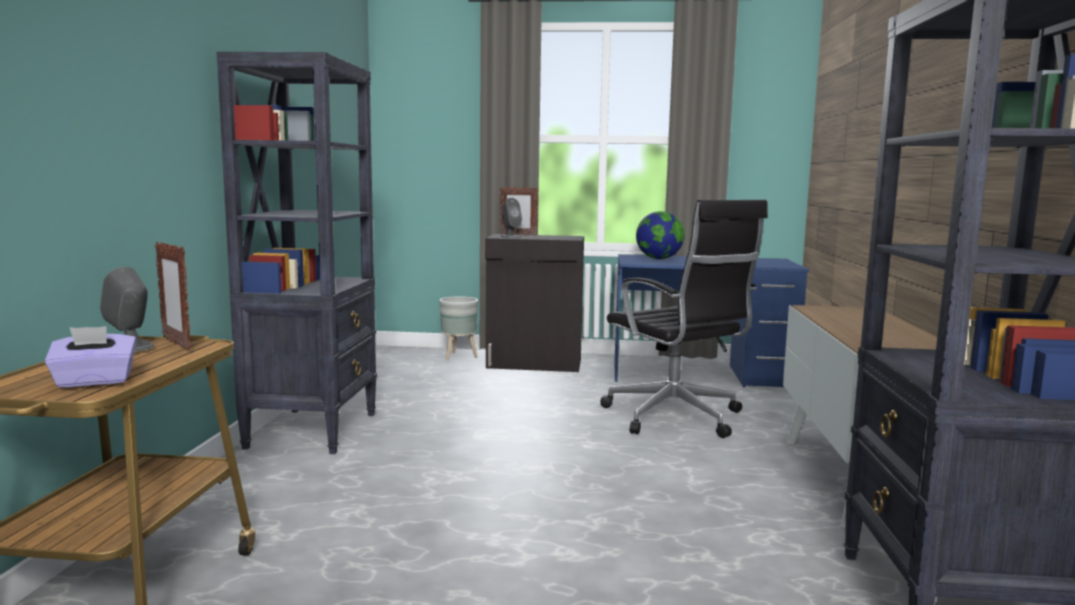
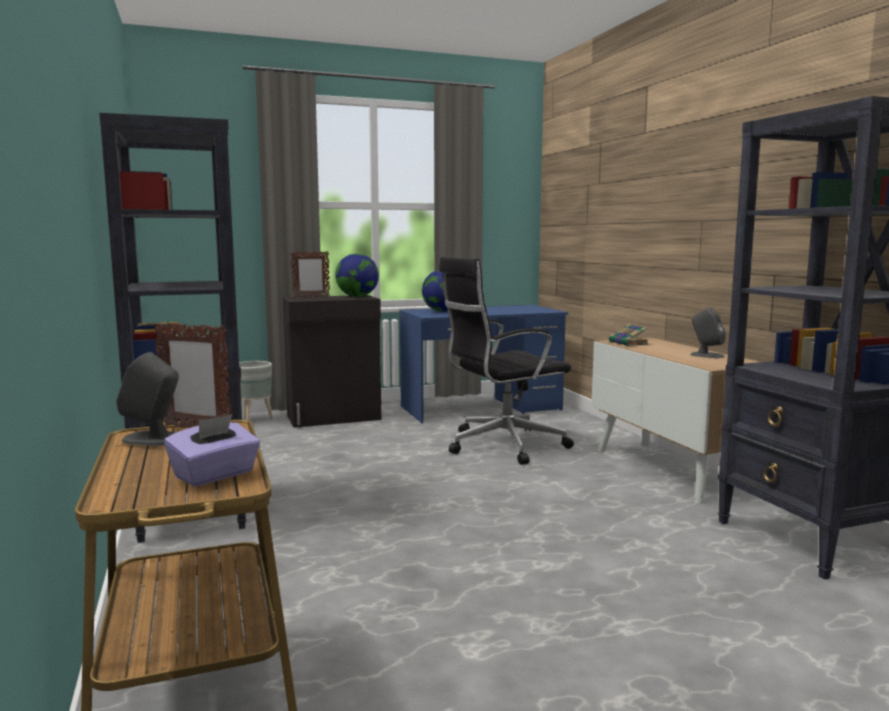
camera: 25 degrees left, 0 degrees up
grey speaker [501,198,522,238] -> grey speaker moved to [690,307,726,358]
black office chair [600,200,768,438] -> black office chair turned 120 degrees clockwise [439,257,574,465]
none -> globe [335,254,379,297]
none -> book [609,324,649,346]

